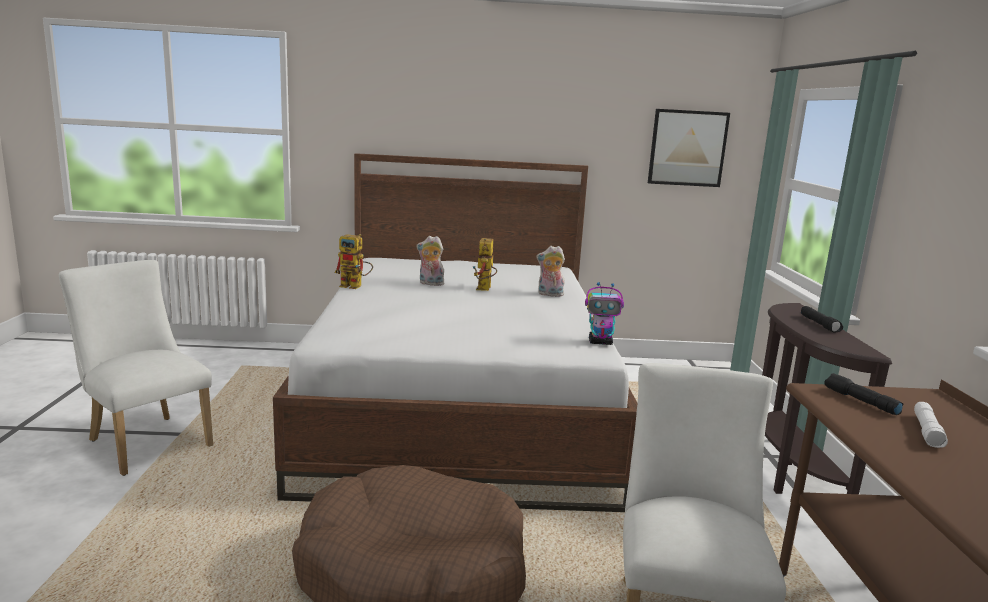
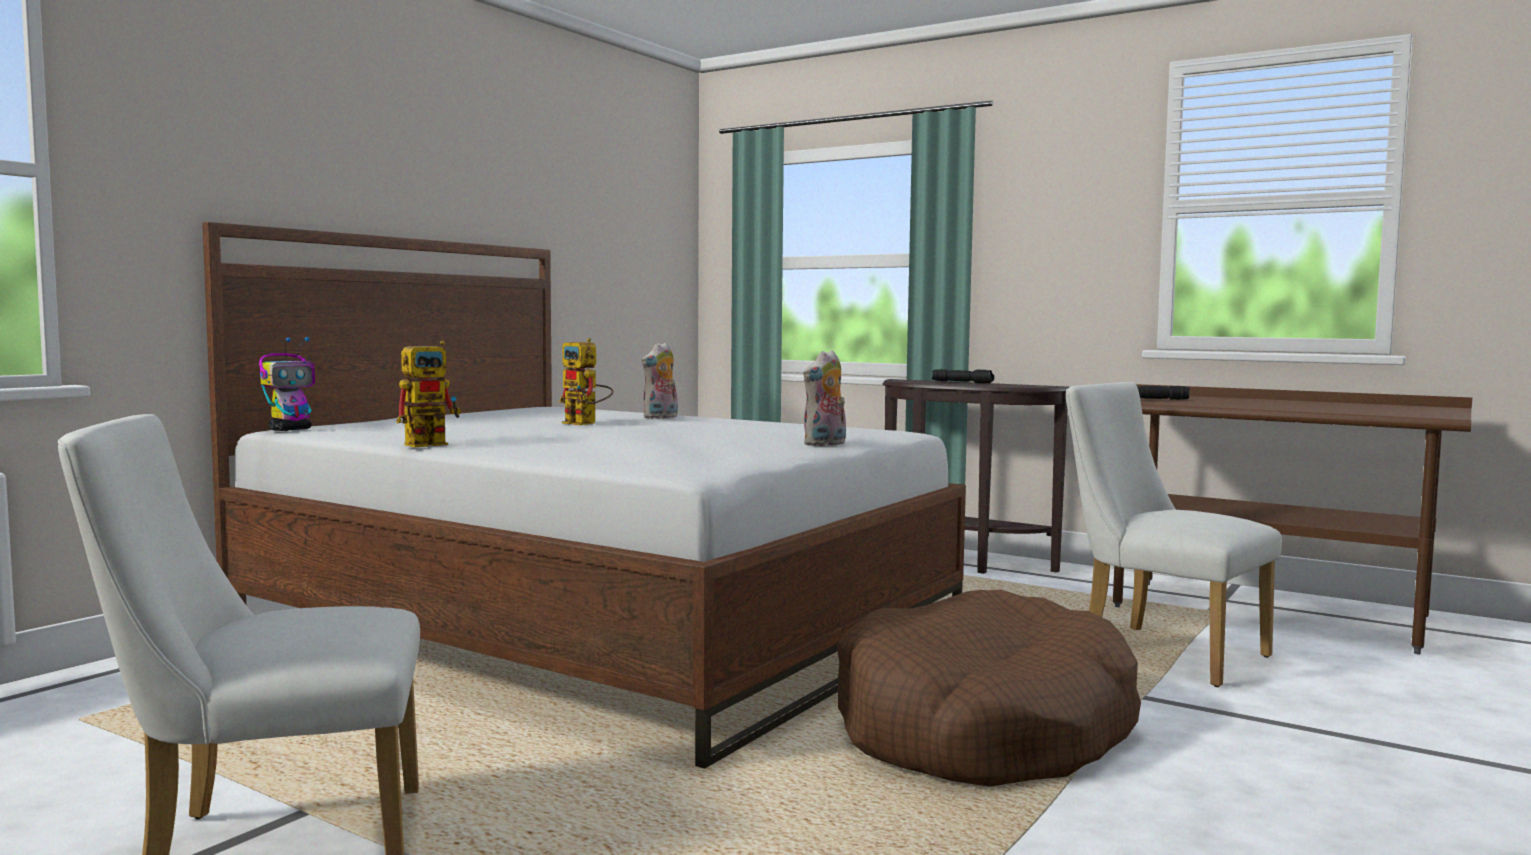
camera: 55 degrees left, 10 degrees down
plush toy [416,236,444,286] -> plush toy moved to [803,350,846,446]
toy robot [585,282,624,345] -> toy robot moved to [259,337,315,431]
picture [648,109,730,187] -> none
white flashlight [914,402,948,448] -> none

